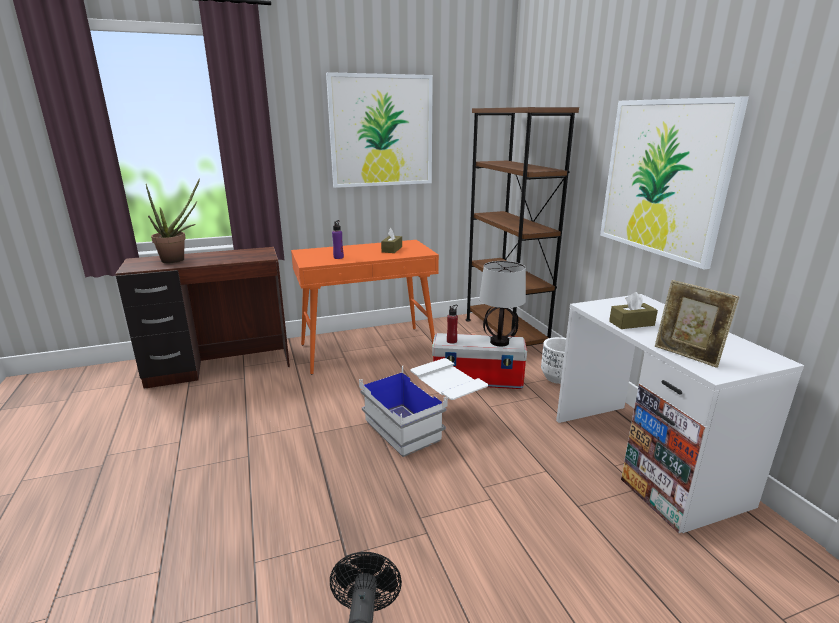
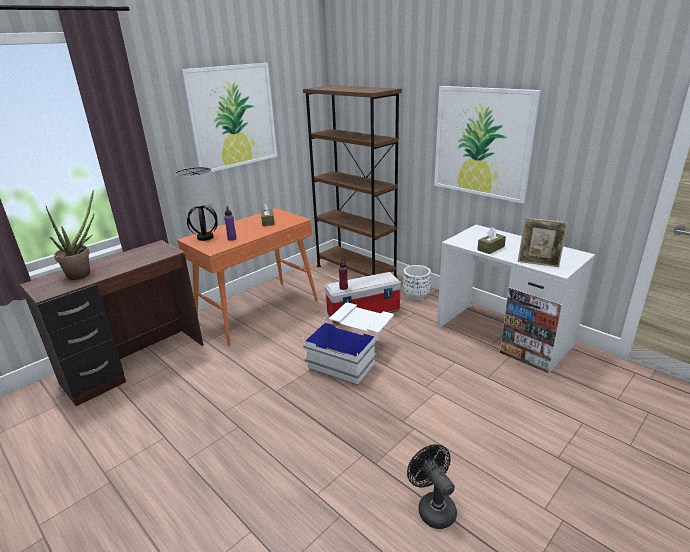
camera: 25 degrees left, 5 degrees up
table lamp [479,261,526,346] -> table lamp moved to [175,167,219,241]

